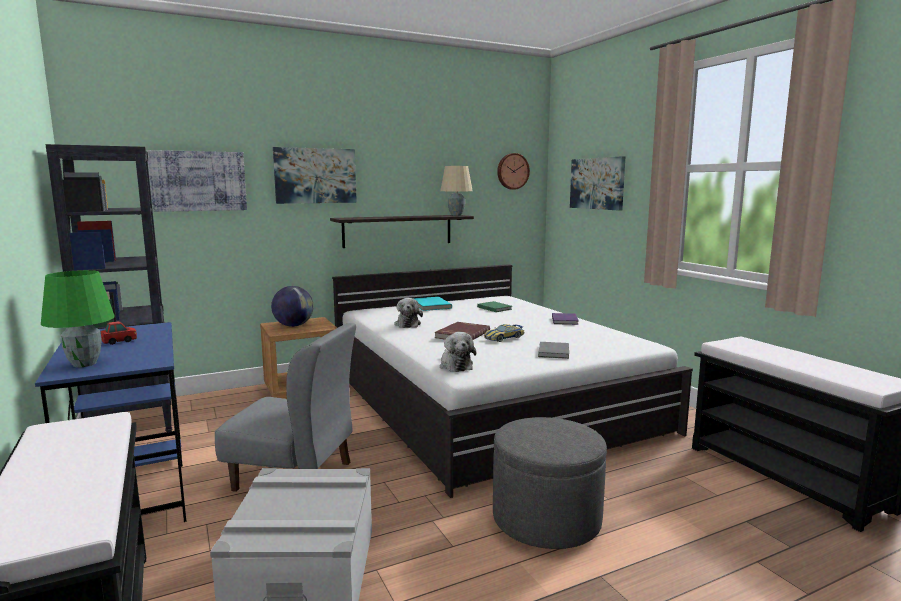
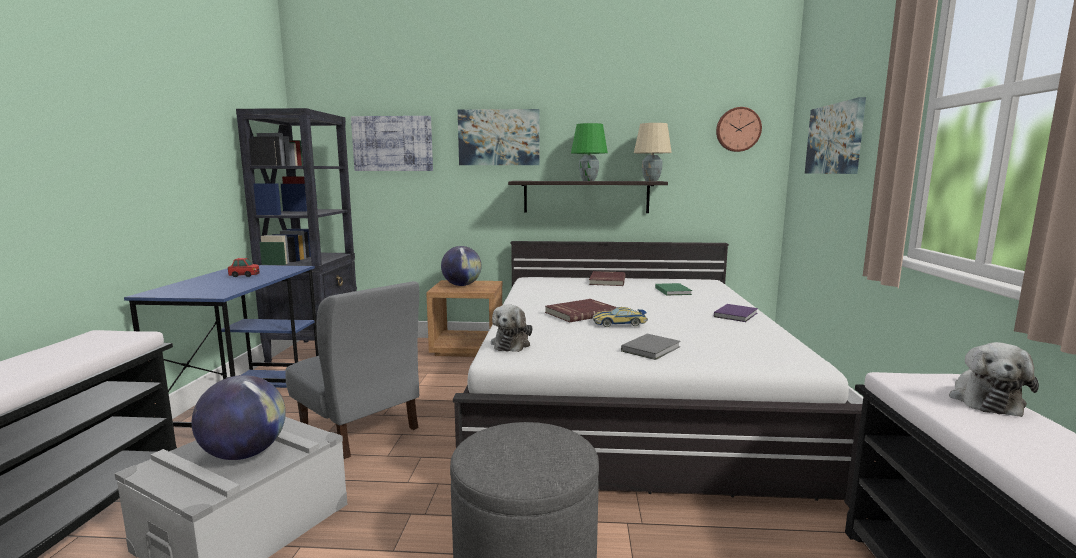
camera: 30 degrees right, 0 degrees up
green table lamp [41,270,115,367] -> green table lamp moved to [571,123,608,181]
plush toy [394,298,423,328] -> plush toy moved to [949,342,1039,417]
turquoise book [413,297,452,311] -> red book [589,271,626,286]
none -> globe [192,375,286,460]

